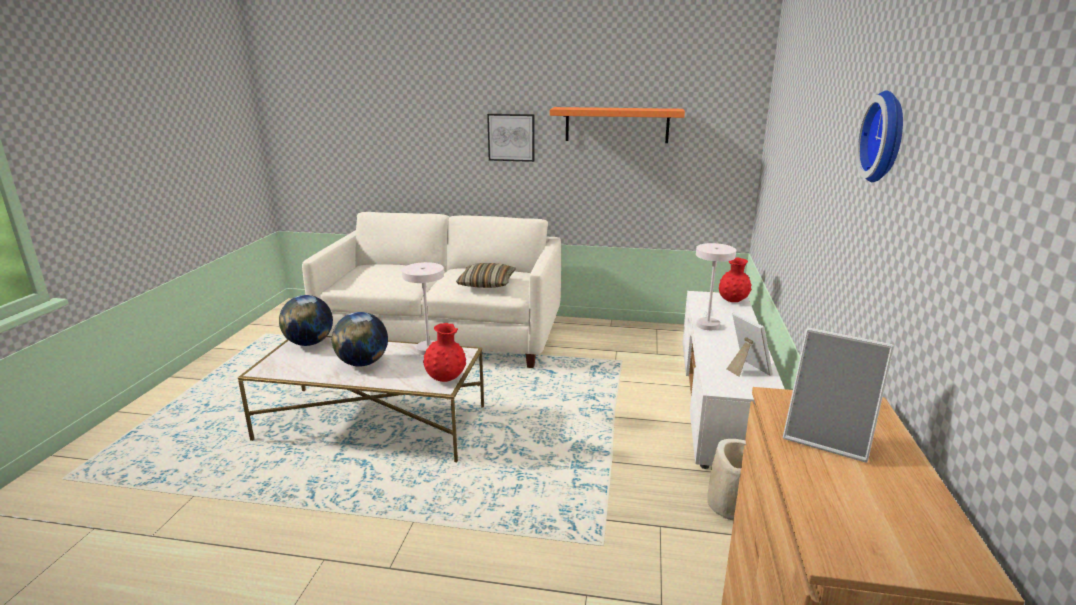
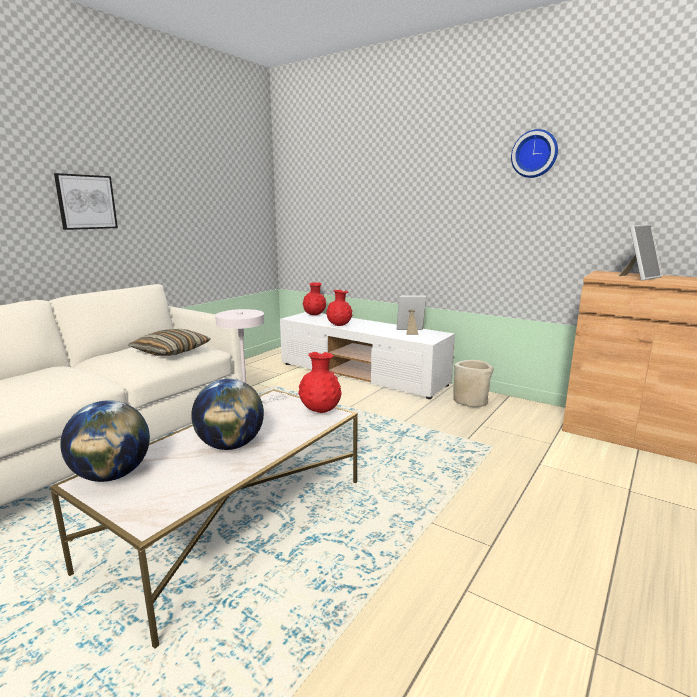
camera: 65 degrees left, 5 degrees down
orange shelf [550,107,685,143] -> none
white table lamp [696,243,736,330] -> red vase [326,290,353,326]

